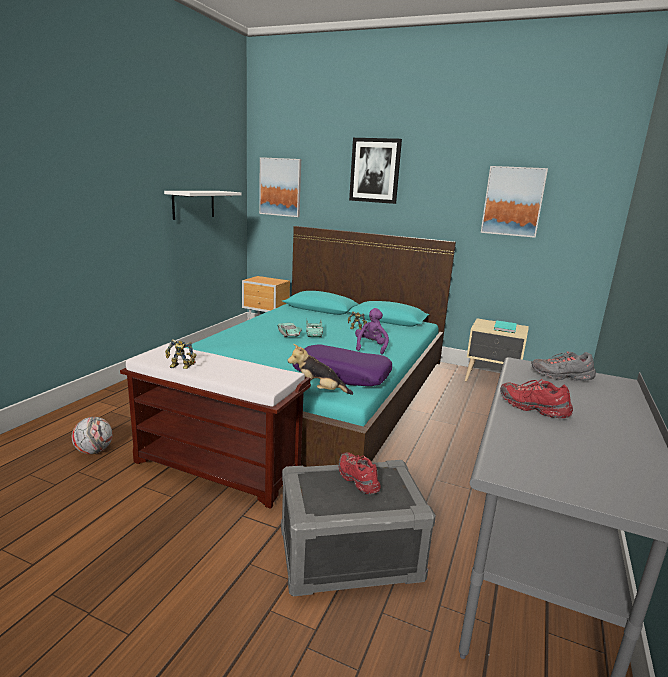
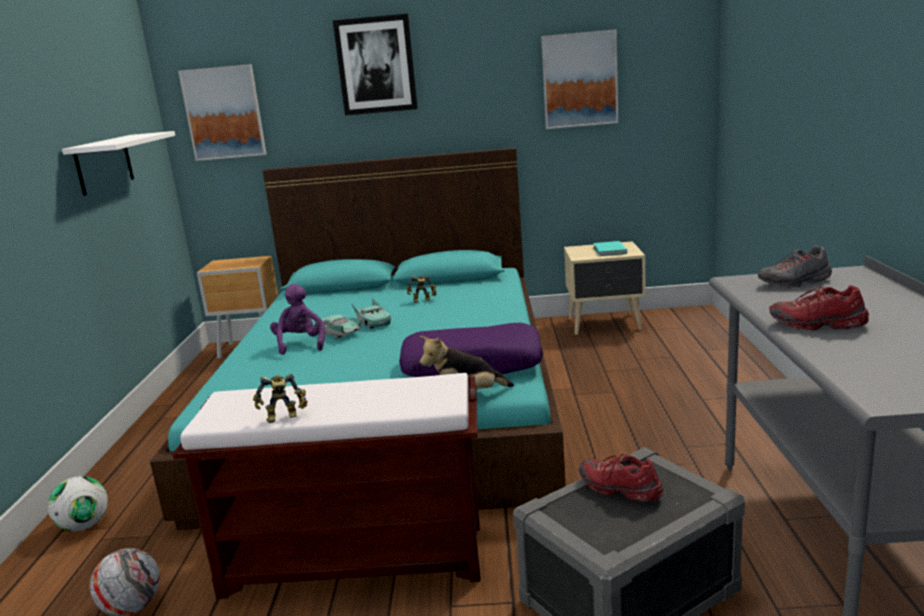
camera: 20 degrees left, 0 degrees up
purple plush toy [355,308,389,355] -> purple plush toy moved to [270,284,325,355]
none -> football [48,476,108,531]

